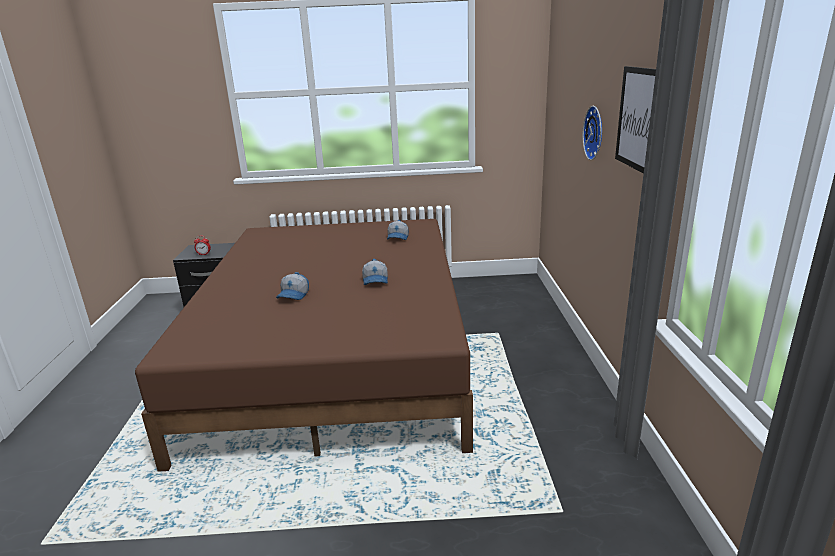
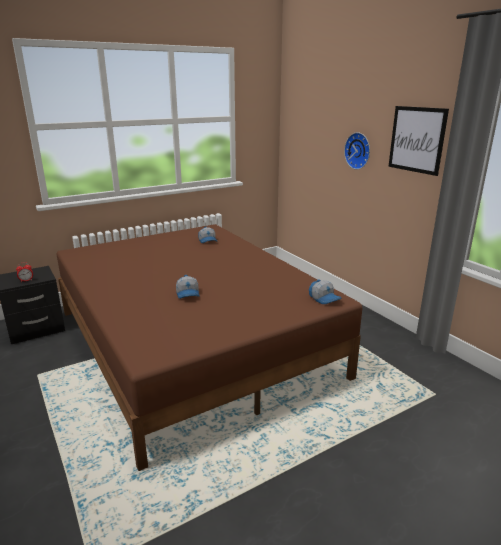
camera: 30 degrees left, 0 degrees up
cap [362,259,388,285] -> cap moved to [309,279,342,304]

